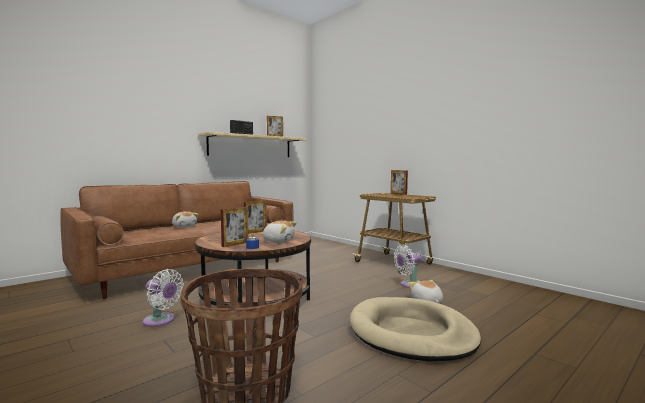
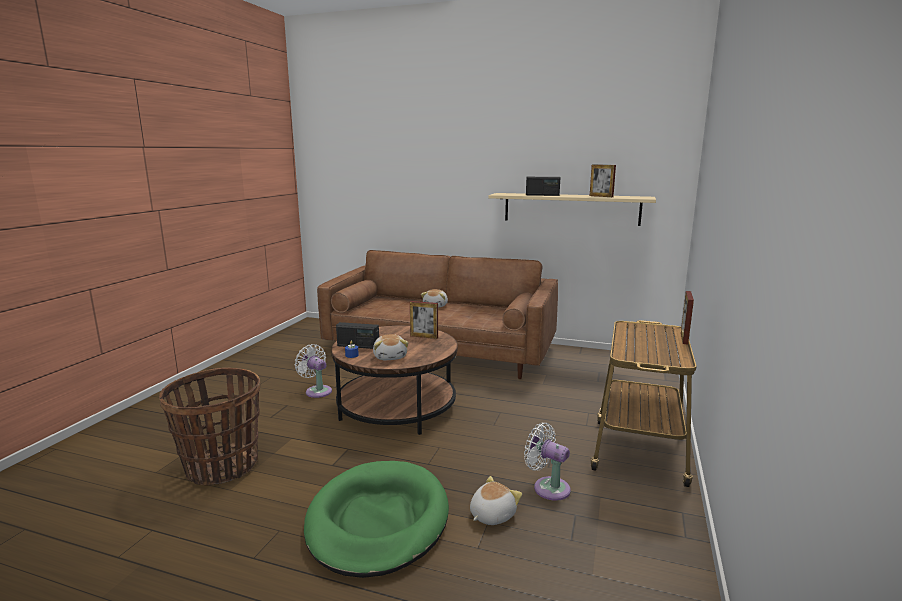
camera: 60 degrees right, 10 degrees up
white fan [143,269,184,327] -> white fan turned 135 degrees clockwise [295,344,332,398]
picture frame [221,207,248,247] -> radio [336,322,379,349]
beige dog bed [350,297,481,362] -> green dog bed [304,461,449,578]

